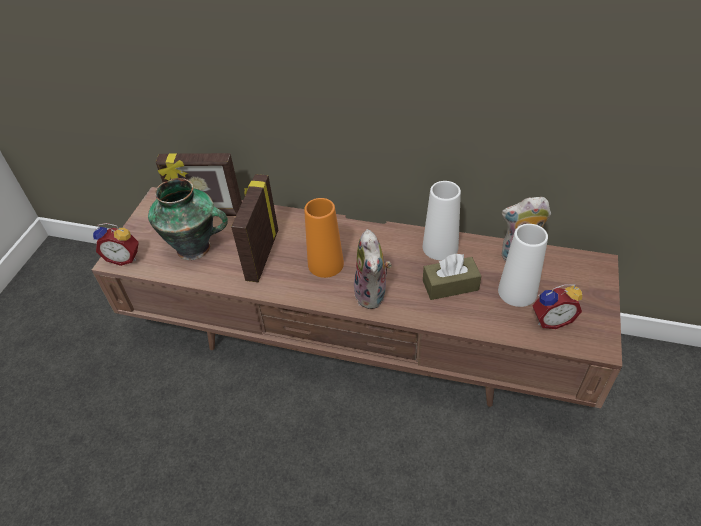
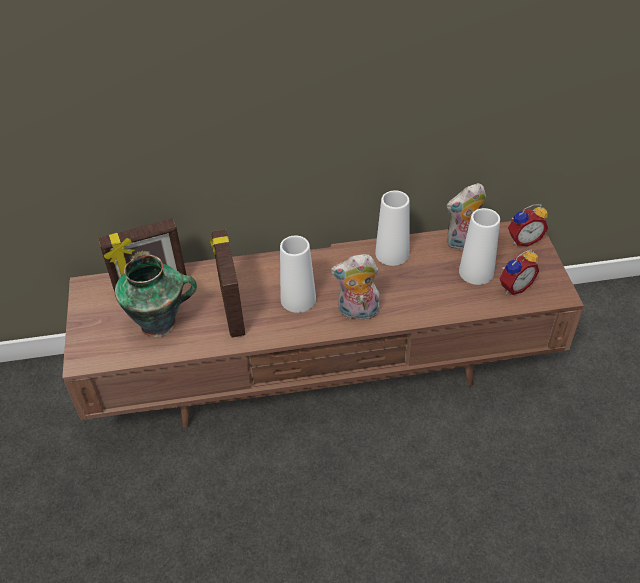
camera: 25 degrees left, 0 degrees up
alarm clock [93,223,139,266] -> alarm clock moved to [508,204,548,246]
orange vase [304,198,344,278] -> white vase [280,236,316,313]
plush toy [354,229,392,309] -> plush toy turned 120 degrees clockwise [331,254,380,323]
brown tissue box [423,254,481,300] -> none

